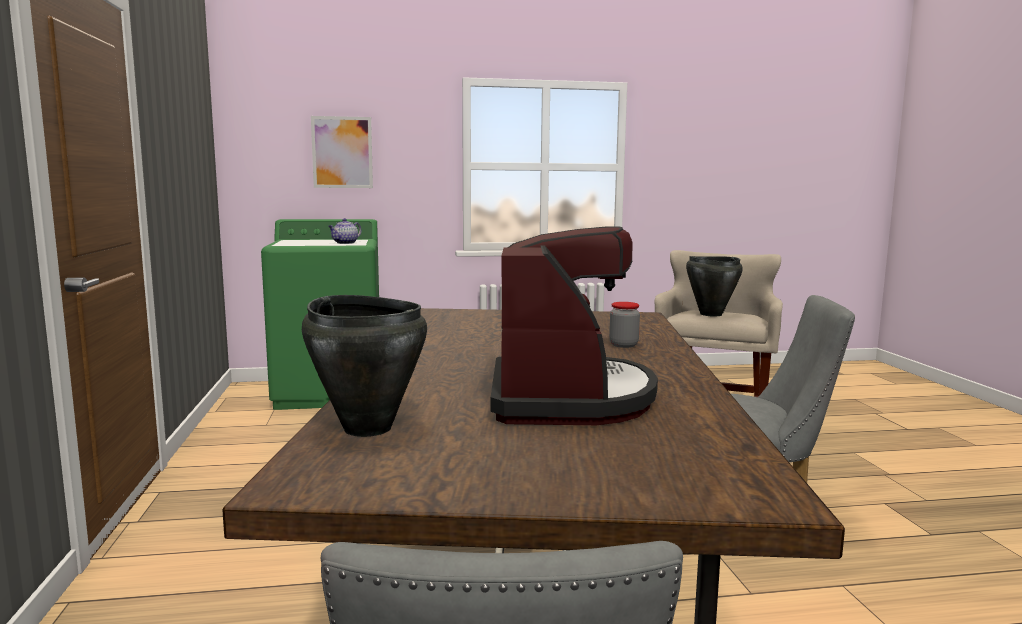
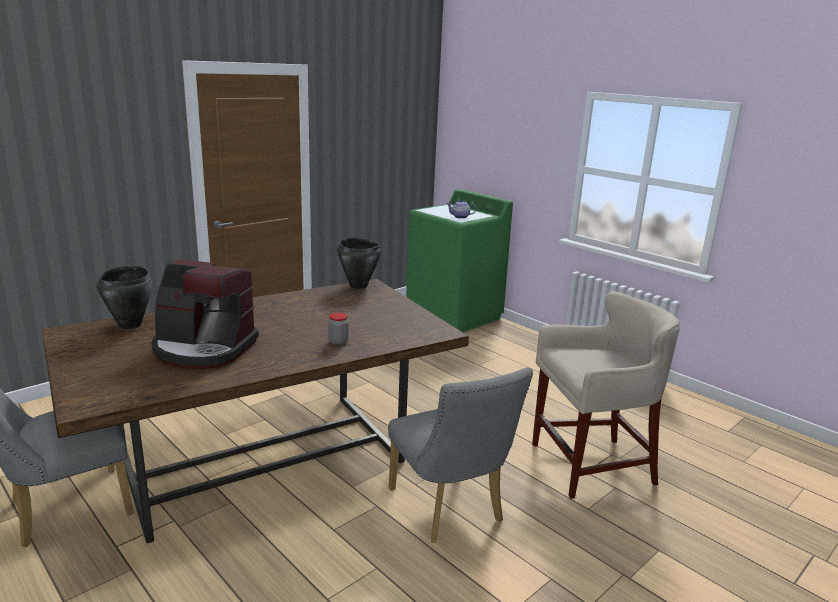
camera: 55 degrees right, 10 degrees up
picture [311,116,373,188] -> none
coffee machine [490,226,658,425] -> coffee machine turned 45 degrees clockwise [151,259,259,369]
black cooking pot [686,256,743,317] -> black cooking pot moved to [337,238,381,289]

